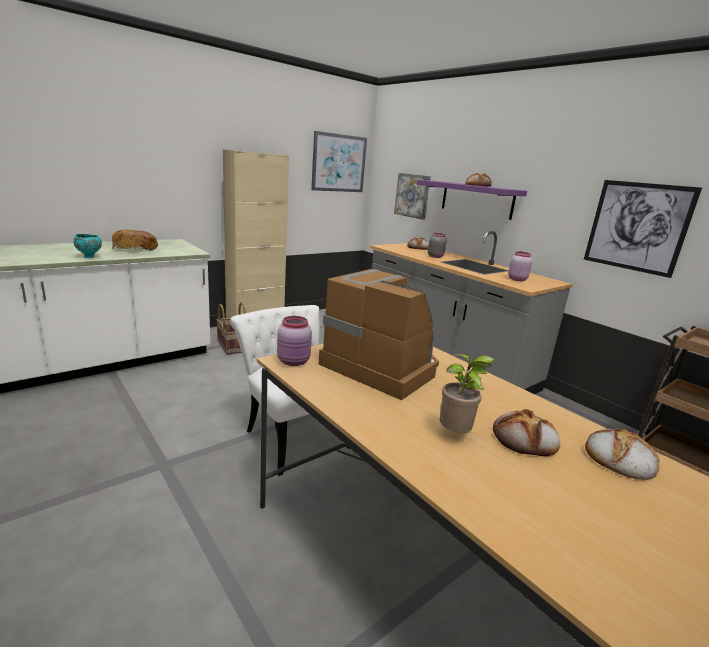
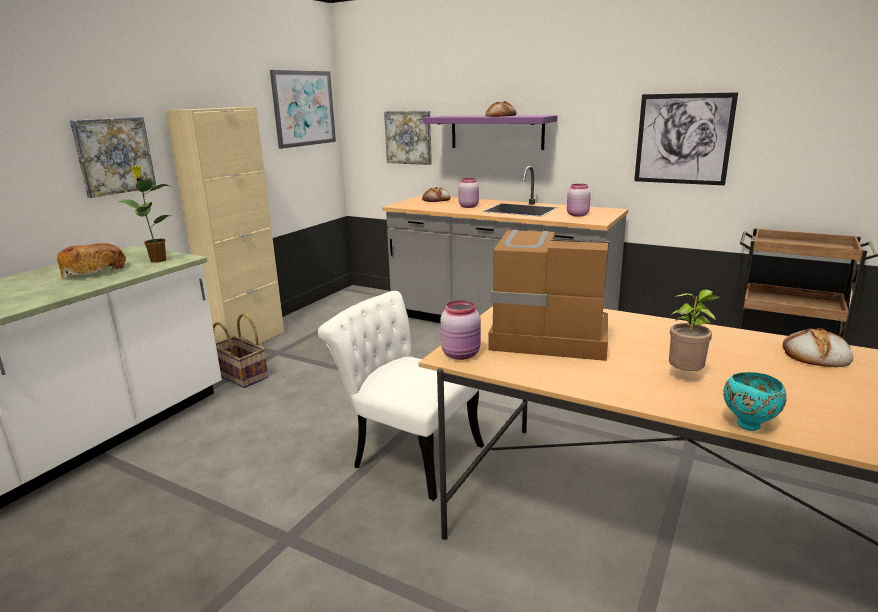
camera: 20 degrees left, 0 degrees up
turquoise bowl [73,234,102,258] -> turquoise bowl moved to [724,372,787,431]
grey jar [428,233,447,258] -> pink jar [458,178,479,208]
bread [493,409,560,456] -> none
none -> picture [70,117,156,198]
none -> potted plant [119,166,173,263]

